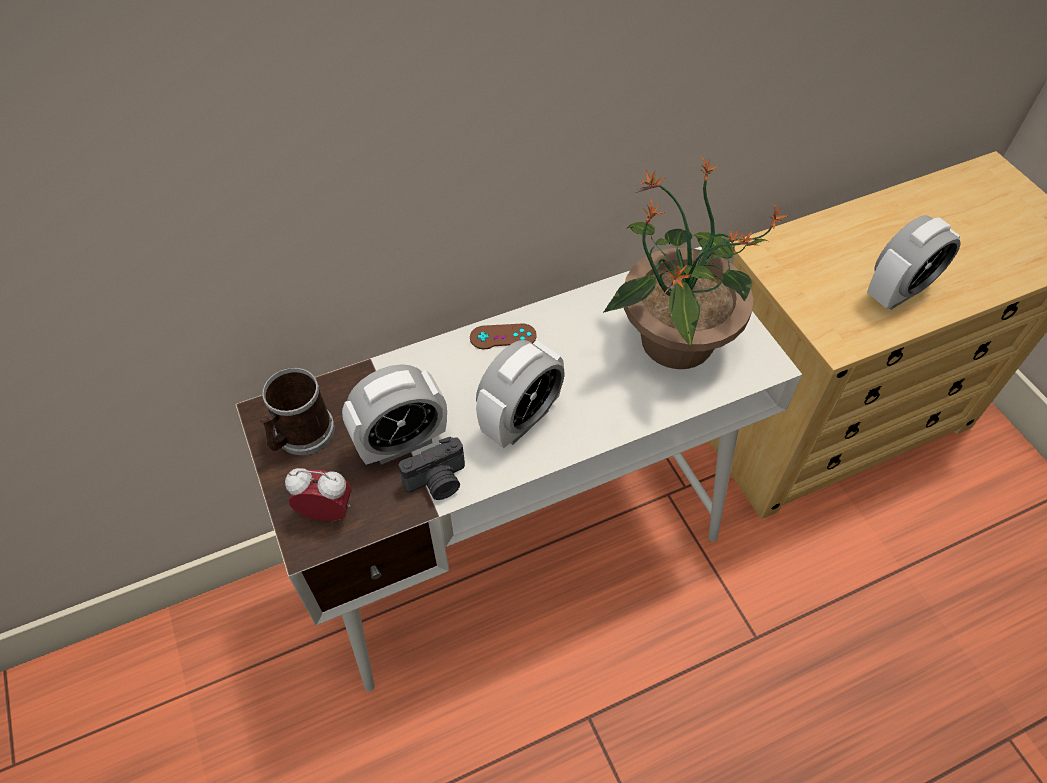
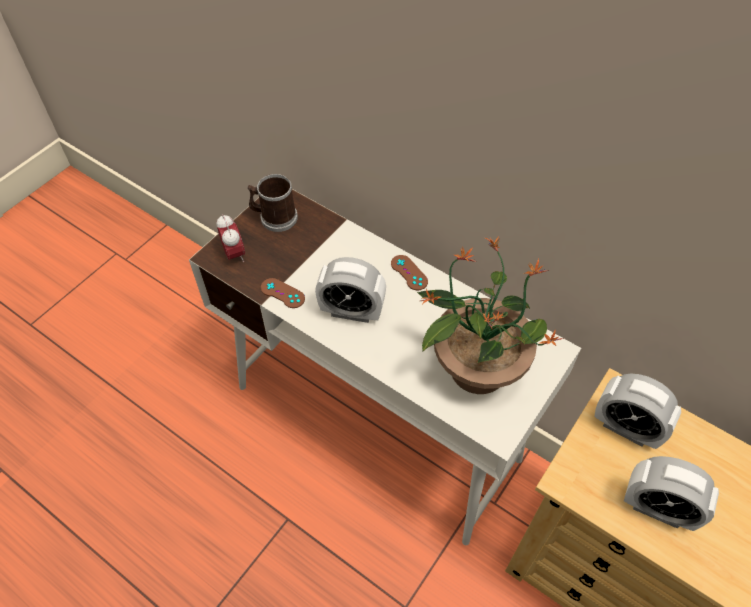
camera: 60 degrees right, 0 degrees up
alarm clock [342,364,447,465] -> alarm clock moved to [594,374,681,449]
camera [399,437,465,500] -> brown game controller [261,278,305,308]

